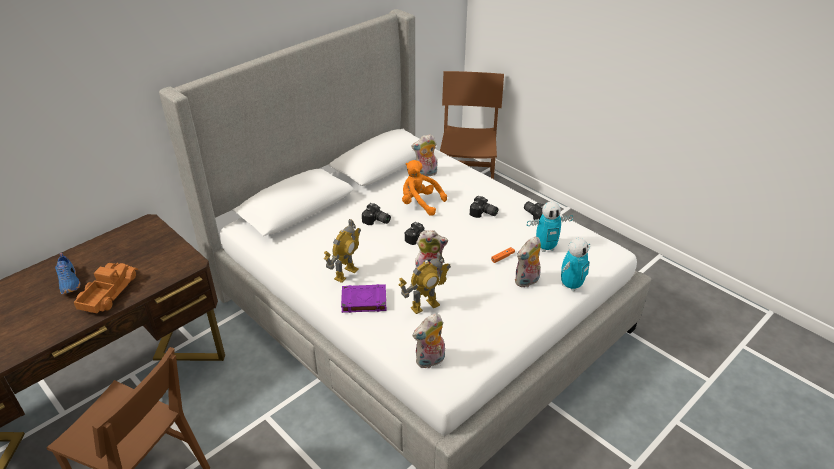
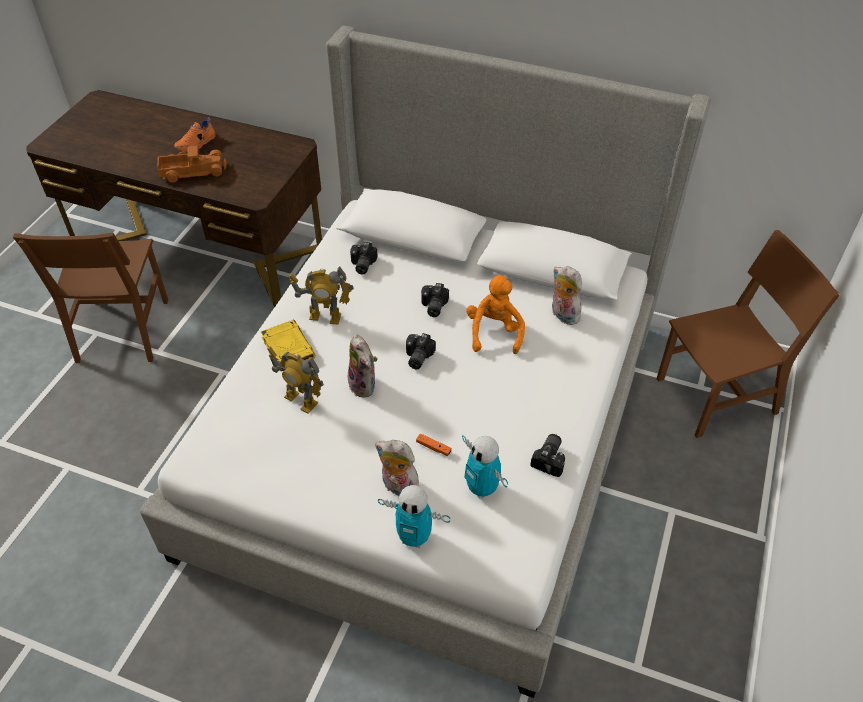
camera: 65 degrees right, 10 degrees up
blue shoe [55,253,81,295] -> orange shoe [174,117,216,153]
purple book [341,284,386,313] -> yellow book [261,320,316,372]
plush toy [412,313,445,368] -> none
camera [470,196,498,218] -> camera moved to [350,242,378,274]

